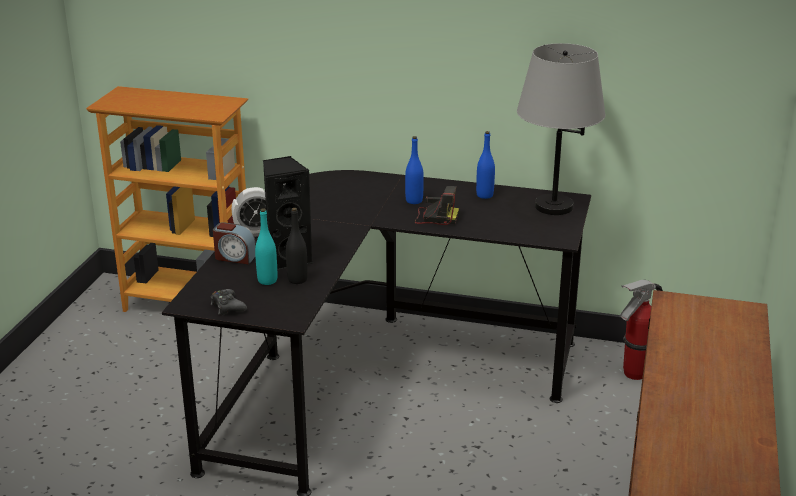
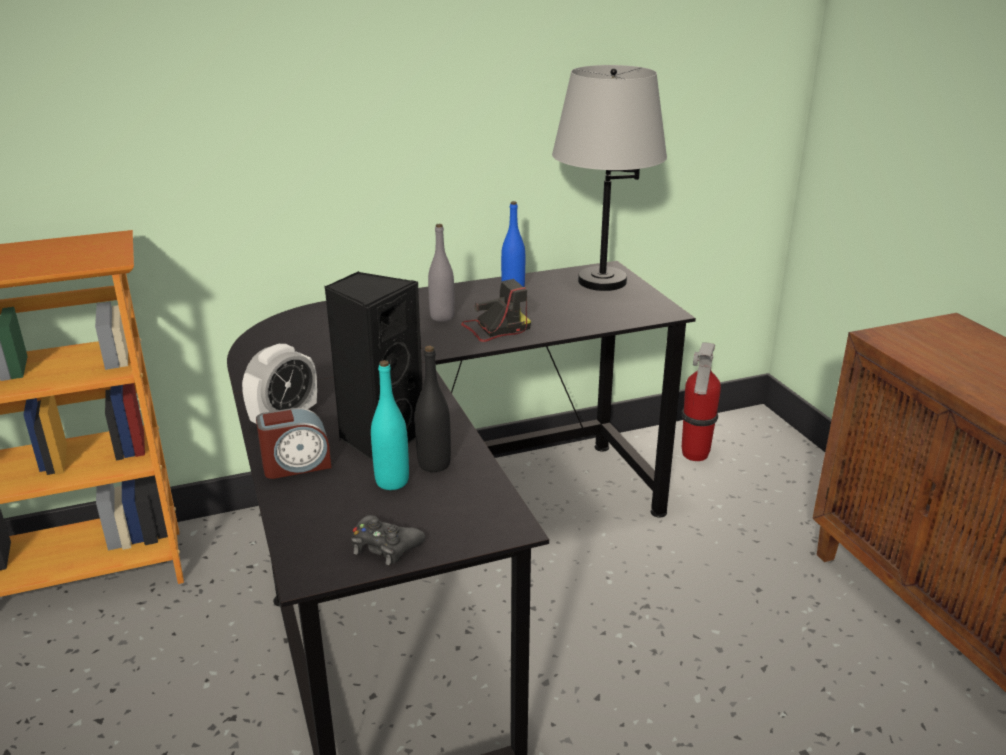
camera: 35 degrees left, 0 degrees up
blue bottle [405,136,424,204] -> grey bottle [428,224,455,322]

